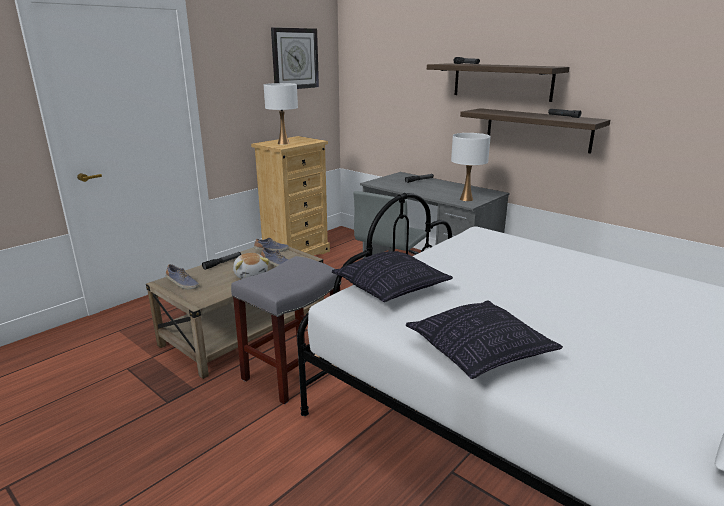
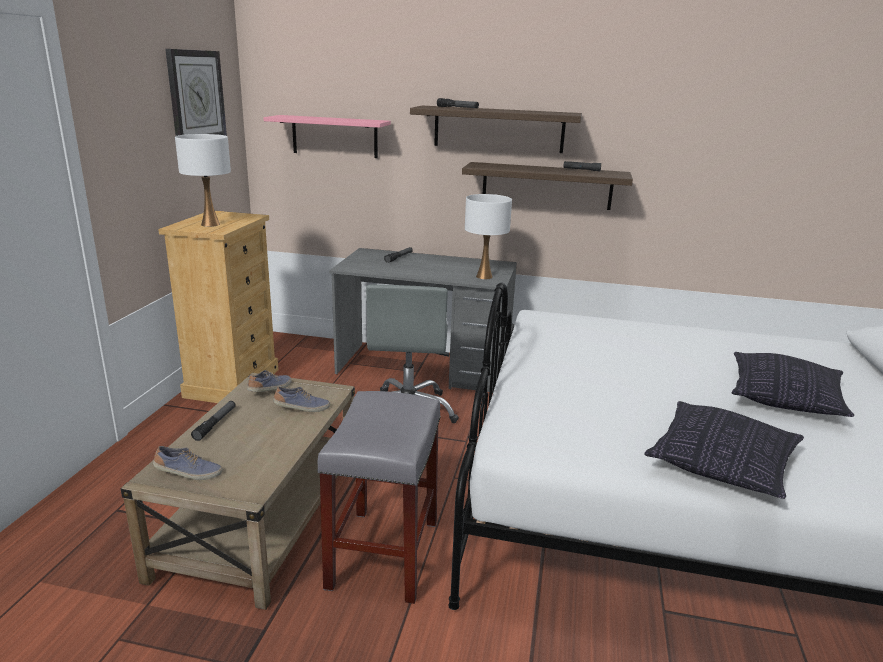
camera: 30 degrees left, 0 degrees up
plush toy [233,253,269,279] -> none
pillow [332,251,453,302] -> pillow moved to [732,352,854,417]
none -> pink shelf [263,115,391,158]

